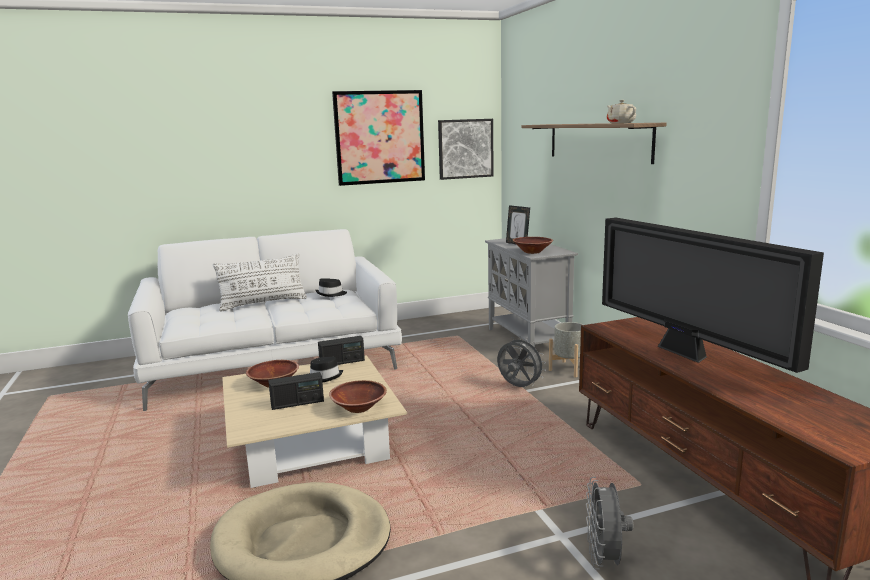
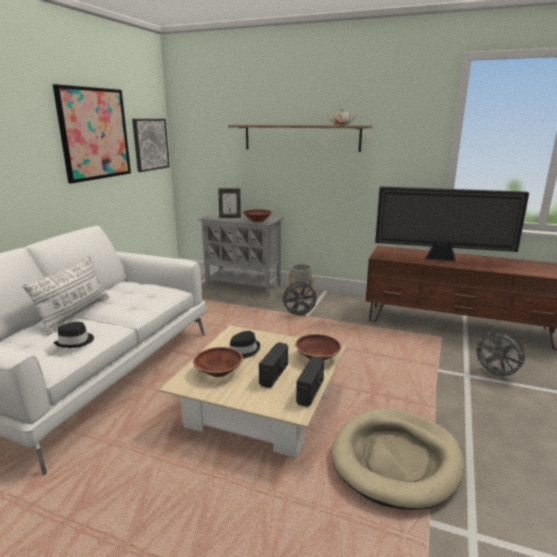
camera: 50 degrees left, 5 degrees up
black hat [315,278,347,297] -> black hat moved to [54,322,94,348]
radio [318,336,365,365] -> radio moved to [296,357,324,407]

